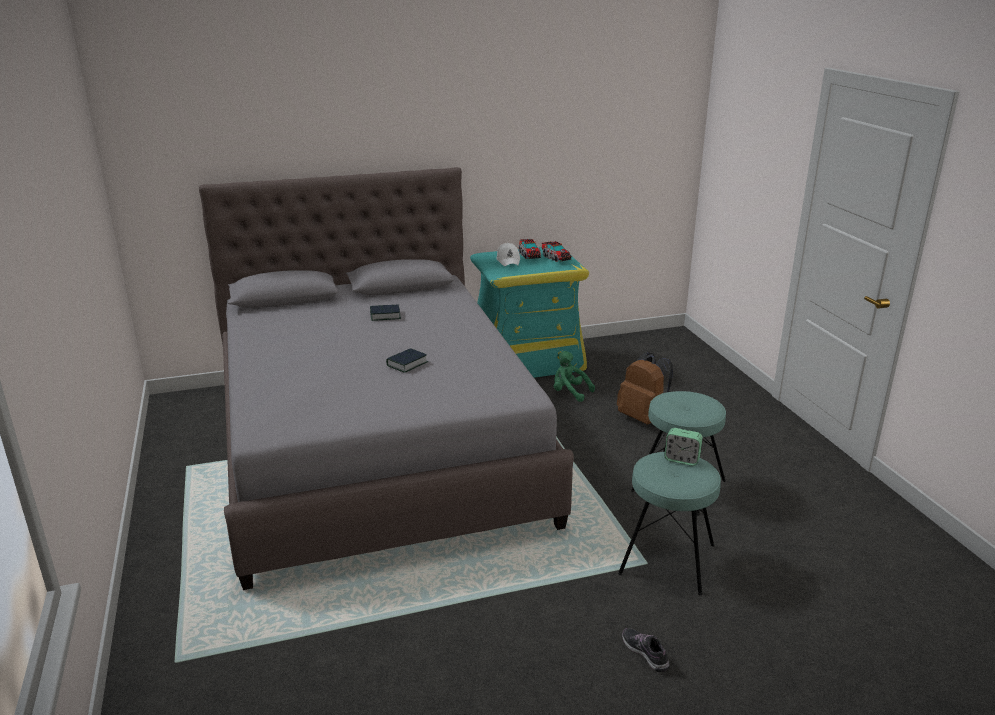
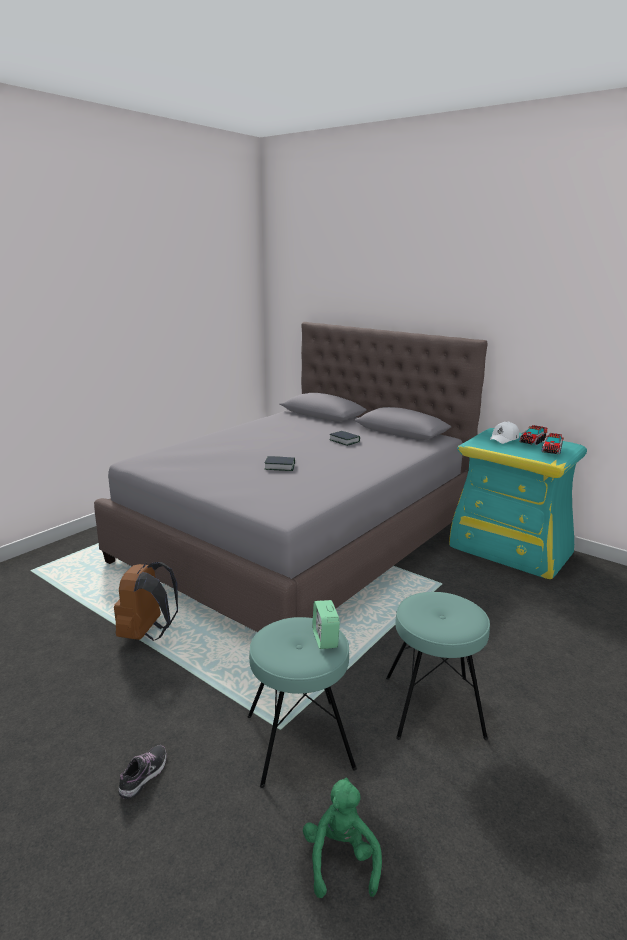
camera: 55 degrees right, 5 degrees down
green plush toy [554,351,595,402] -> green plush toy moved to [303,777,382,898]
brown backpack [617,352,673,425] -> brown backpack moved to [114,562,178,641]

